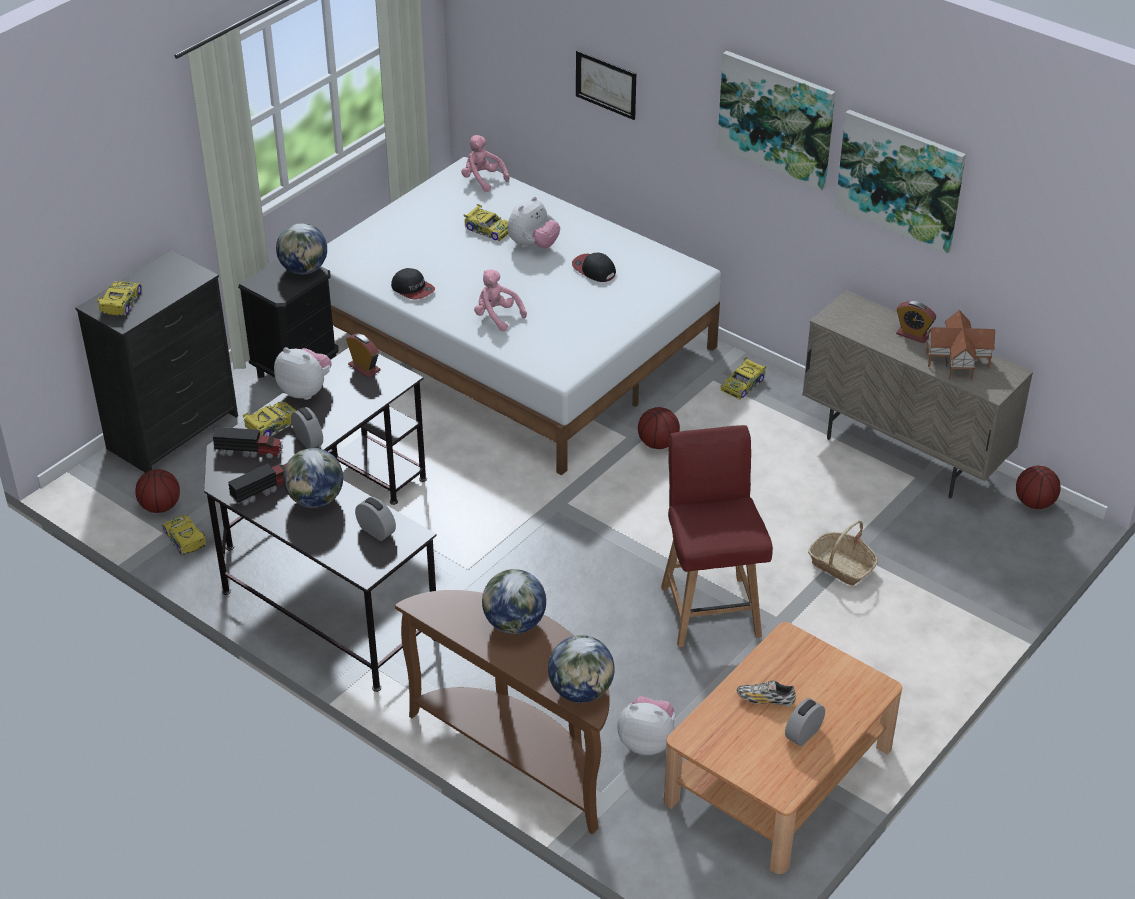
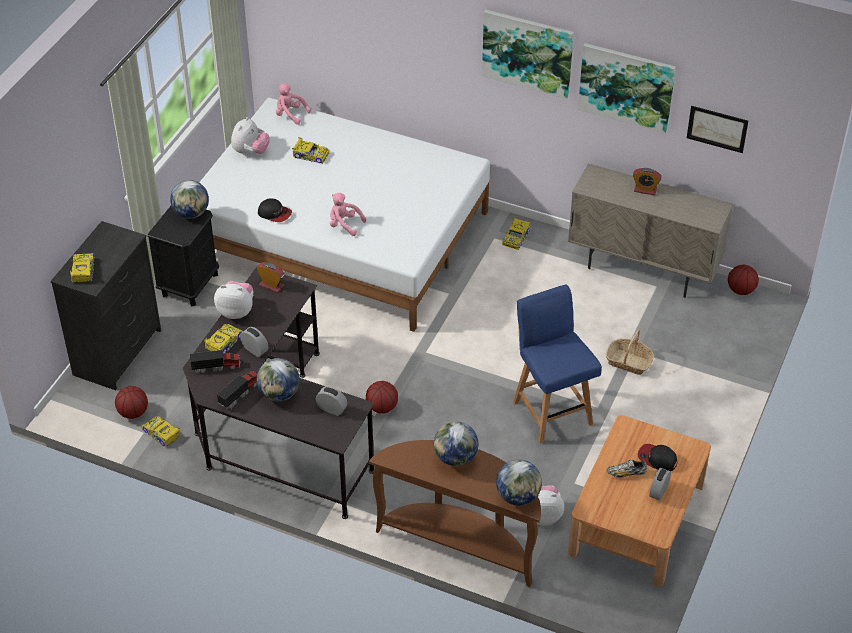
camera: 15 degrees left, 5 degrees up
plush toy [508,196,560,249] -> plush toy moved to [231,117,270,155]
cap [572,252,616,282] -> cap moved to [637,444,677,471]
picture [576,50,636,120] -> picture moved to [687,106,748,153]
basketball [638,407,680,449] -> basketball moved to [366,381,398,414]
red chair [661,425,773,647] -> blue chair [513,284,602,443]
toy house [926,310,995,380] -> none

